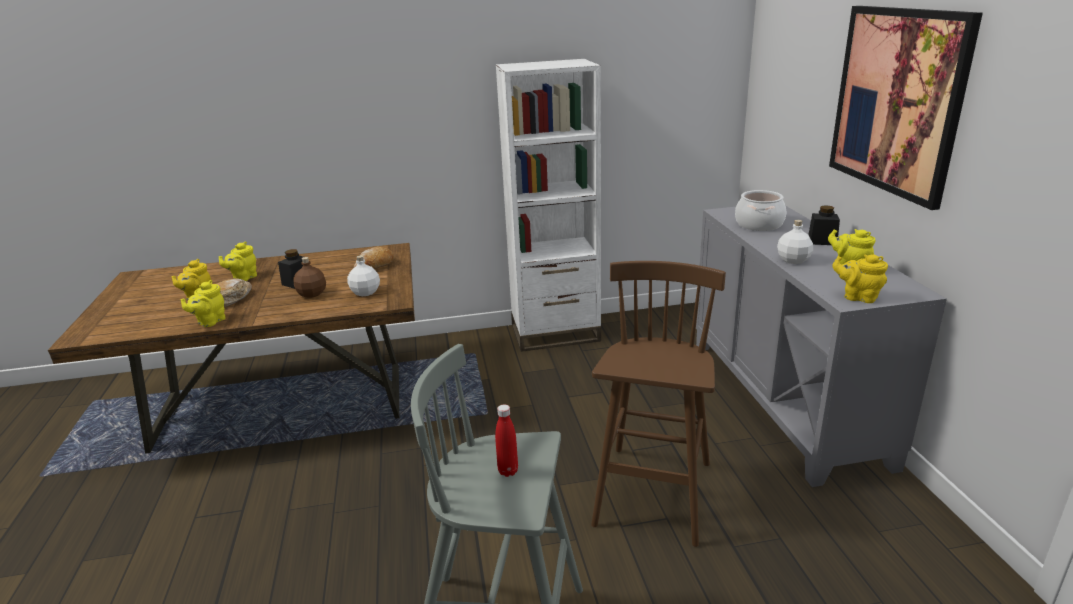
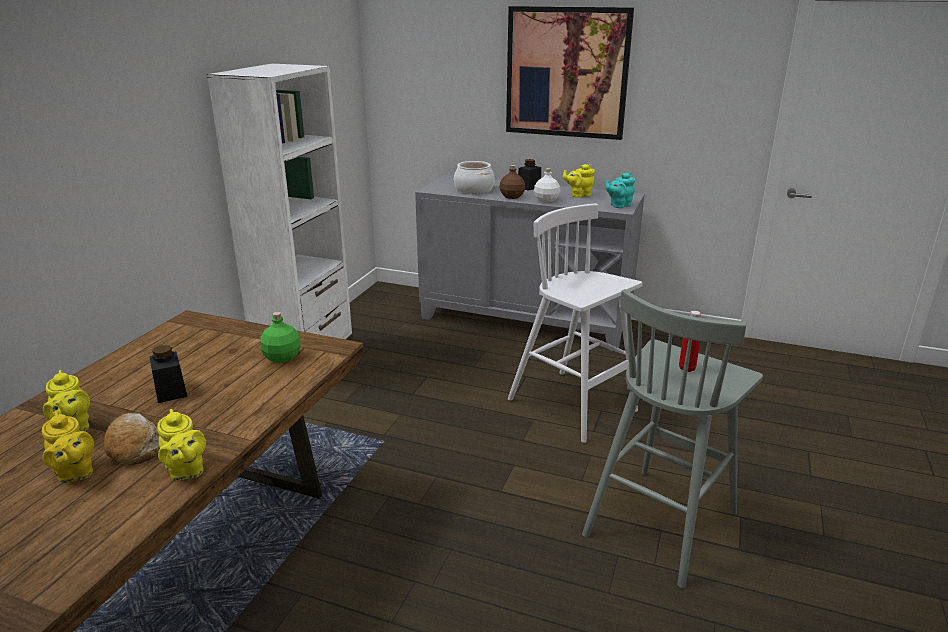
camera: 60 degrees left, 0 degrees up
brown bottle [293,257,326,298] -> brown bottle moved to [499,165,525,199]
white bottle [347,255,380,296] -> green bottle [261,312,301,363]
bread [354,247,394,269] -> none
brown stool [591,261,726,547] -> white stool [508,204,642,443]
yellow teapot [833,254,888,303] -> turquoise teapot [606,173,635,208]

